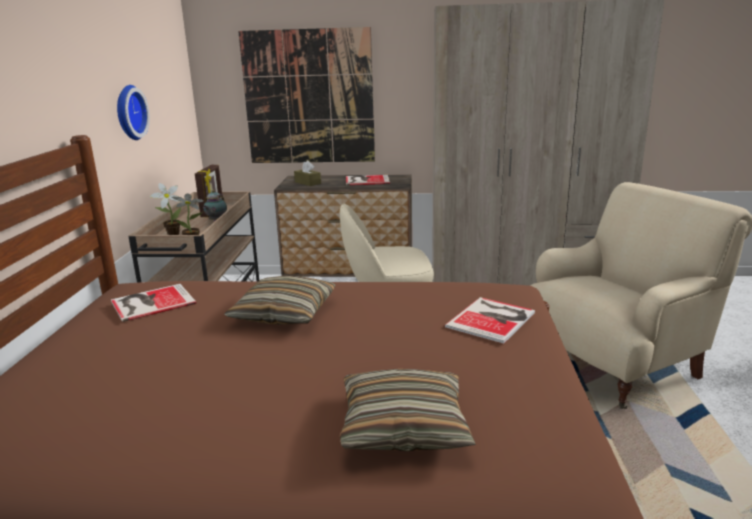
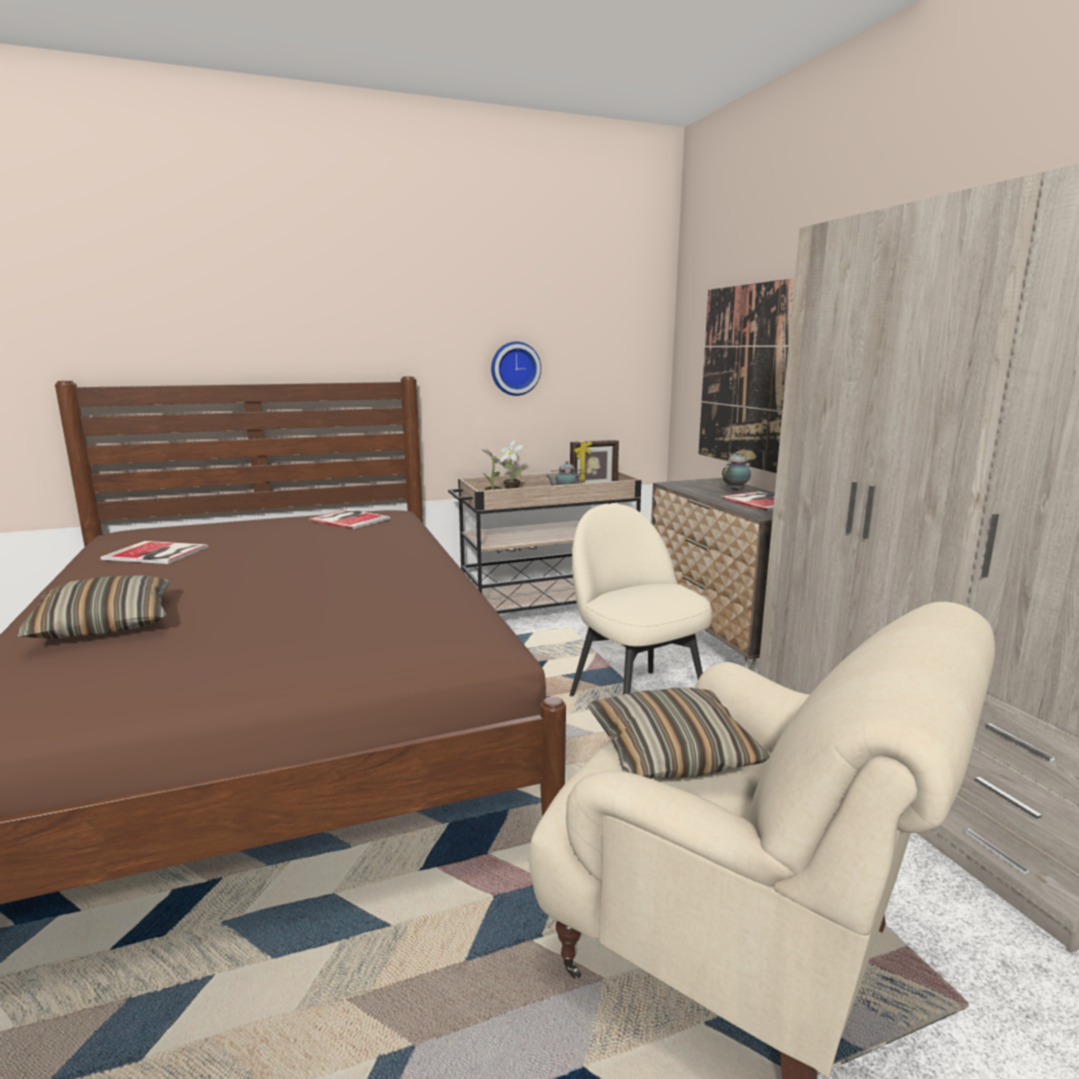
camera: 65 degrees right, 5 degrees down
pillow [224,276,336,325] -> pillow moved to [588,688,769,779]
brown tissue box [294,161,321,186] -> none
book [445,297,535,344] -> book moved to [100,541,208,564]
none -> teapot [722,452,751,492]

